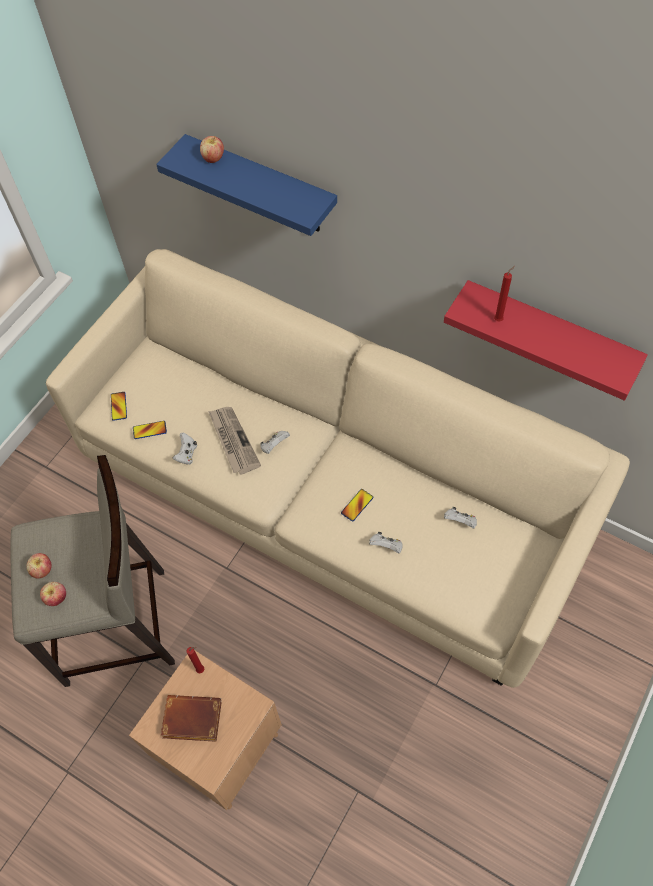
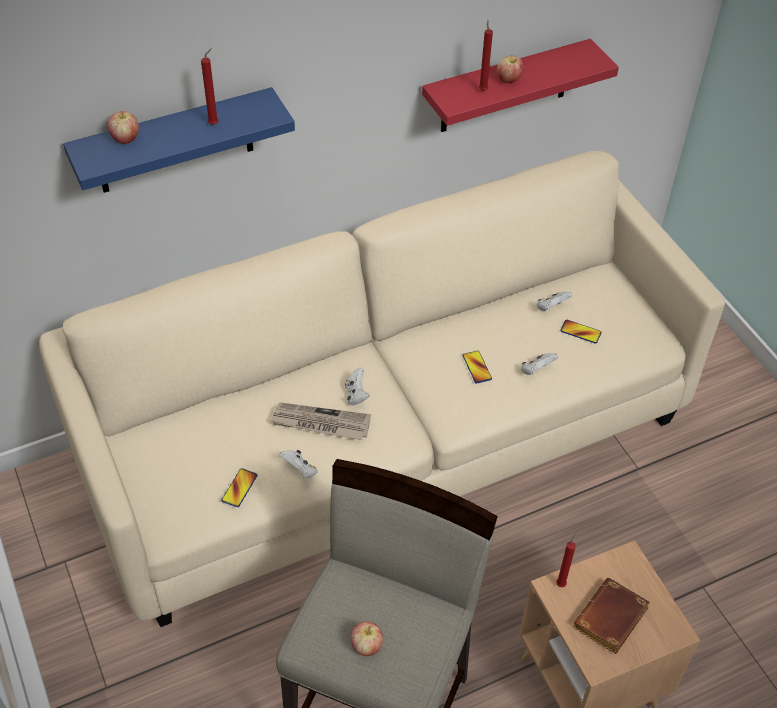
camera: 60 degrees left, 10 degrees down
apple [40,582,66,606] -> apple moved to [497,55,523,83]
phone [111,392,127,421] -> phone moved to [560,320,602,344]
none -> red candle [201,48,219,125]

